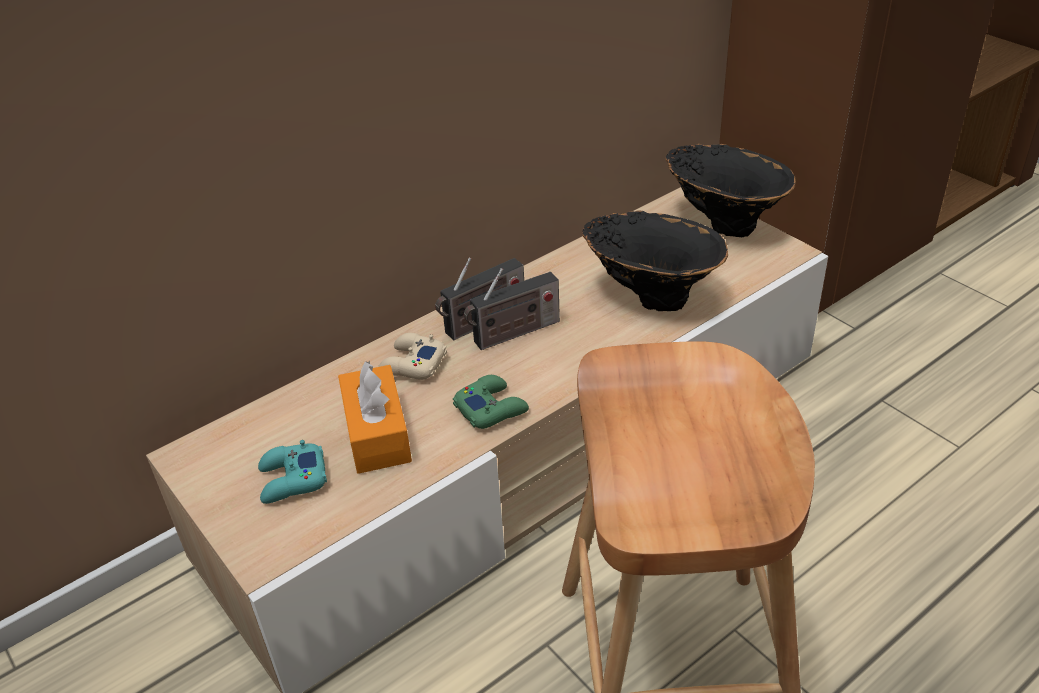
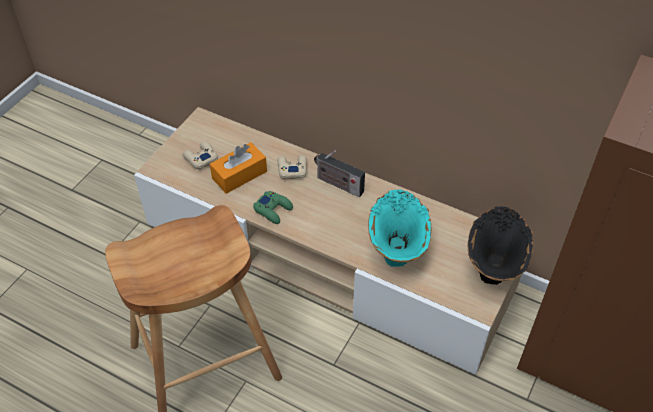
camera: 65 degrees right, 10 degrees up
turquoise game controller [258,440,327,504] -> beige game controller [182,142,218,169]
radio [464,268,560,350] -> none
black vase [582,210,728,311] -> turquoise vase [368,189,432,267]

